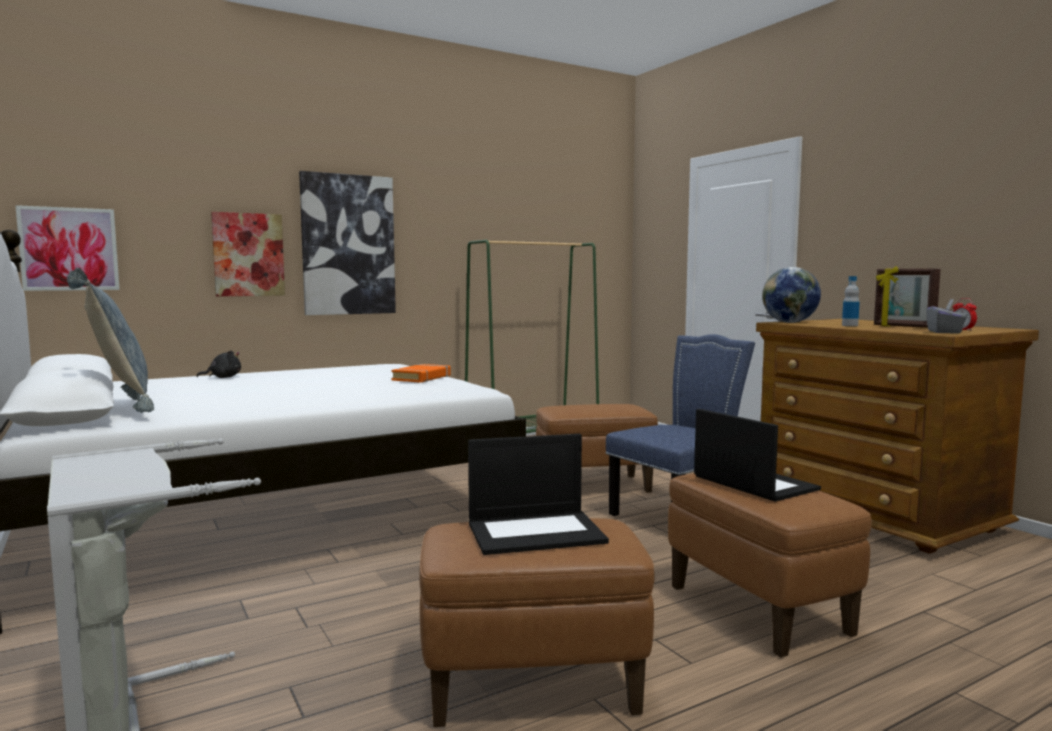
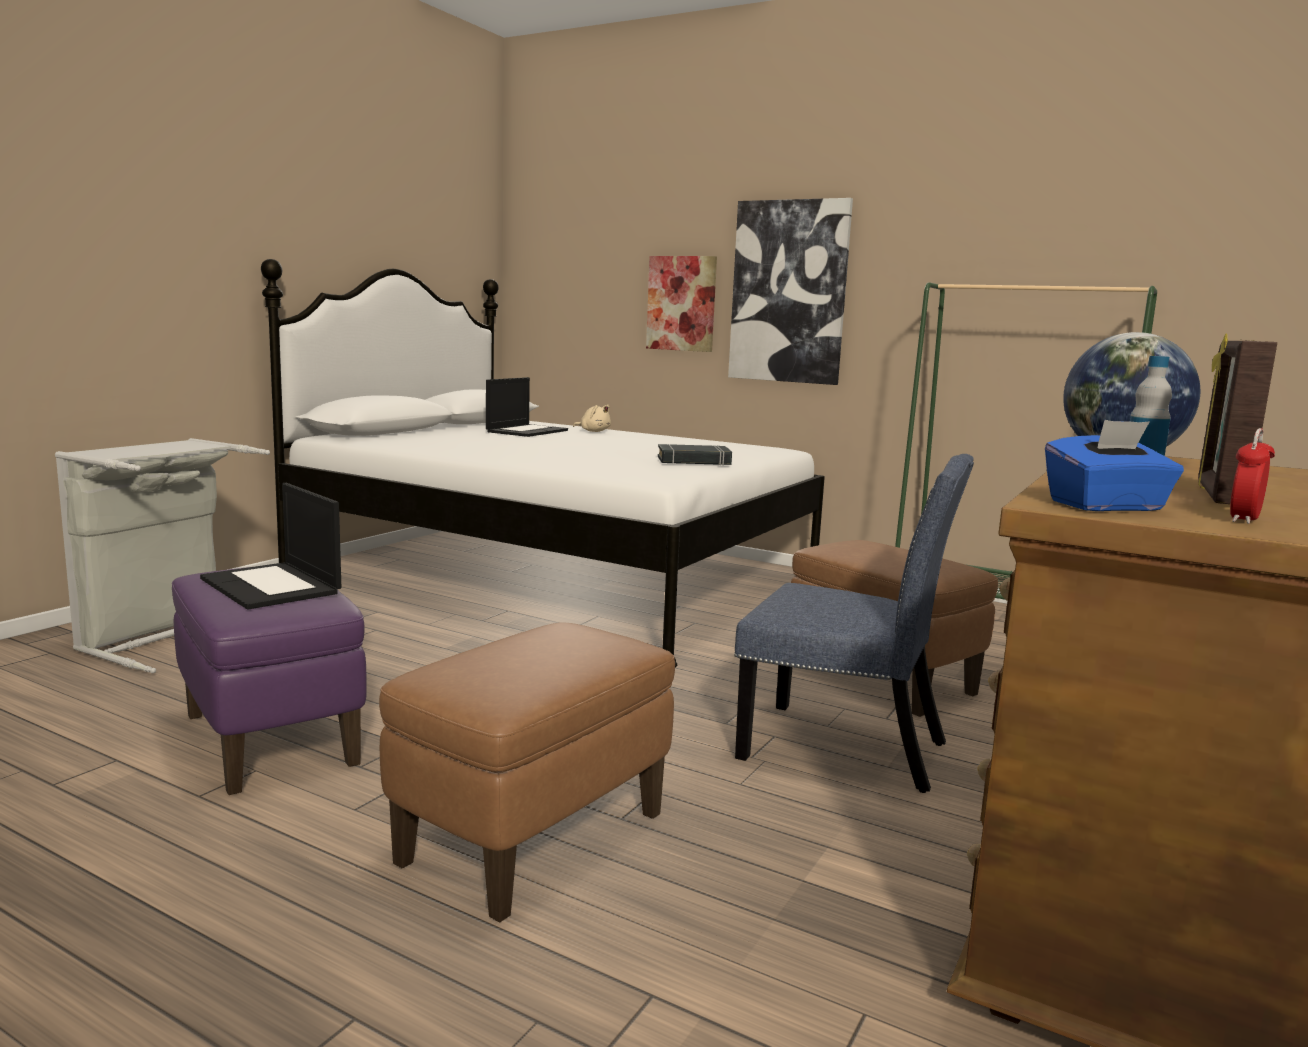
camera: 60 degrees right, 5 degrees up
picture [15,205,120,291] -> none
pillow [67,267,154,412] -> none
black plush toy [197,351,241,378] -> beige plush toy [573,405,611,432]
orange book [391,364,451,383] -> black book [658,444,732,465]
brown ottoman [419,518,654,727] -> purple ottoman [172,567,367,795]
laptop [694,409,821,502] -> laptop moved to [486,377,568,437]
grey tissue box [926,299,967,334] -> blue tissue box [1045,420,1184,511]

